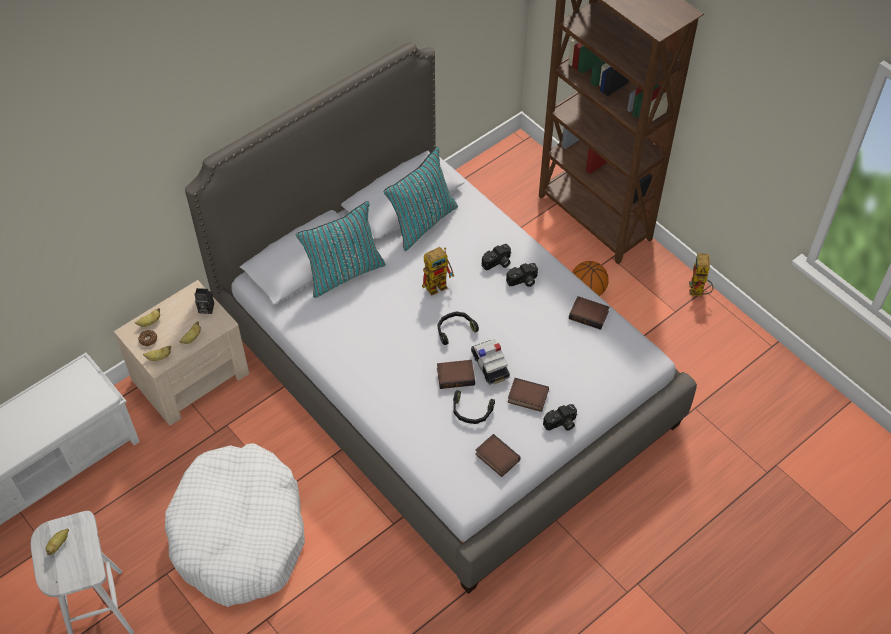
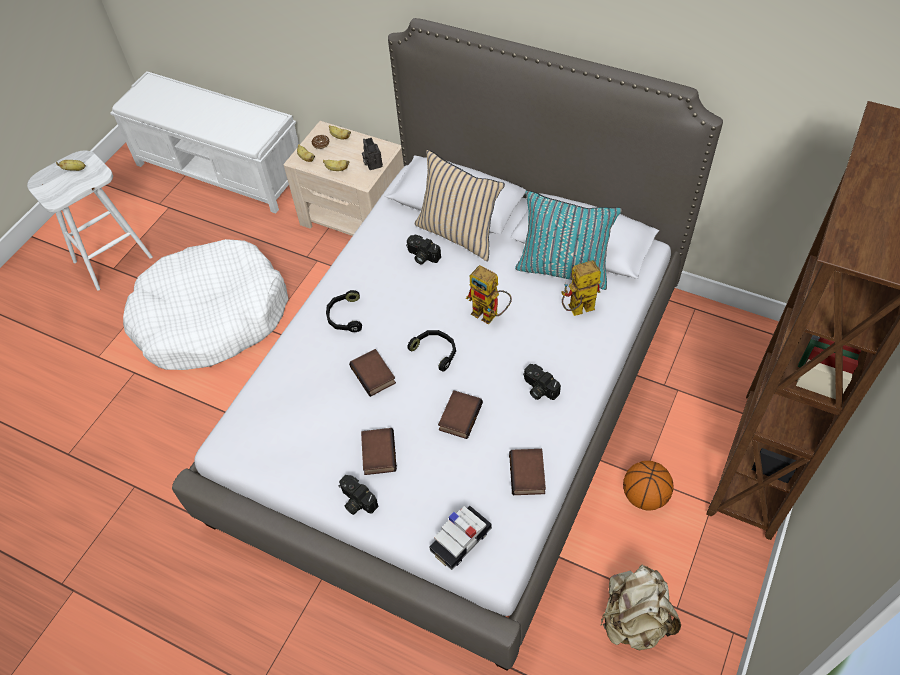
camera: 70 degrees right, 0 degrees up
turquoise pillow [296,201,386,298] -> beige pillow [415,150,505,261]
black headphones [453,390,495,424] -> black headphones moved to [326,290,362,332]
toy car [471,339,510,385] -> toy car moved to [430,506,492,570]
book [475,434,521,477] -> book moved to [438,390,483,439]
camera [482,244,511,270] -> camera moved to [406,235,441,265]
toy robot [689,253,713,296] -> toy robot moved to [561,260,601,316]
none -> beige backpack [601,565,681,650]

